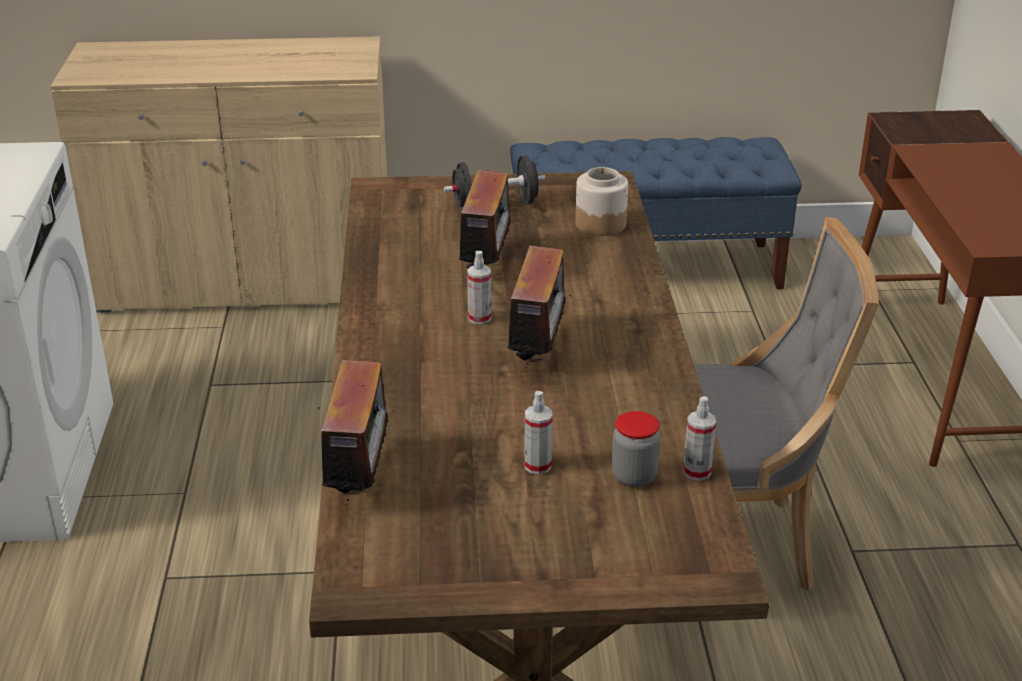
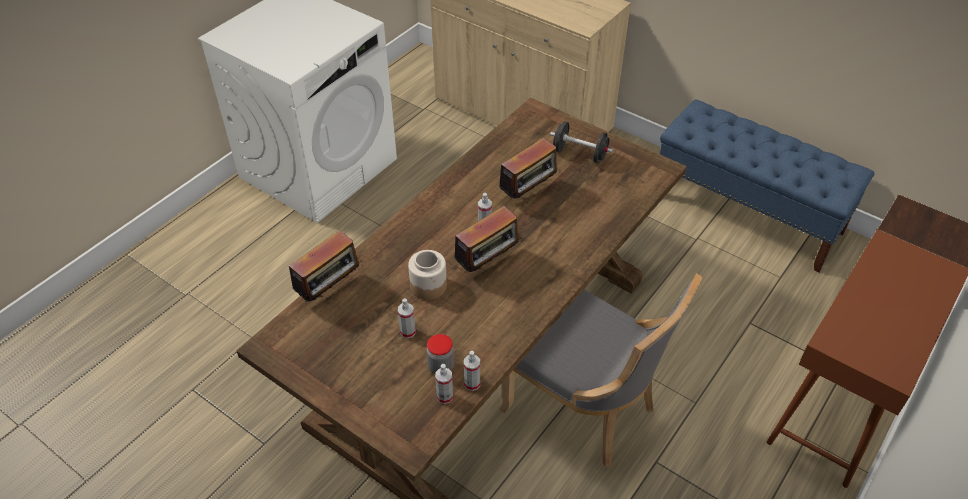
camera: 40 degrees right, 15 degrees up
jar [575,167,628,236] -> jar moved to [408,250,447,300]
none -> spray bottle [435,364,453,404]

